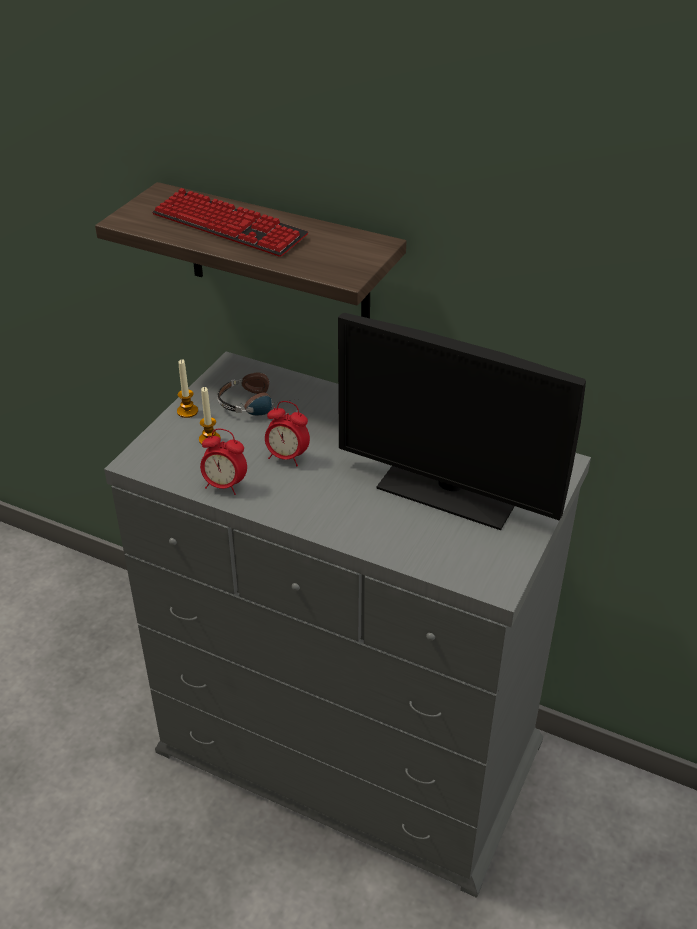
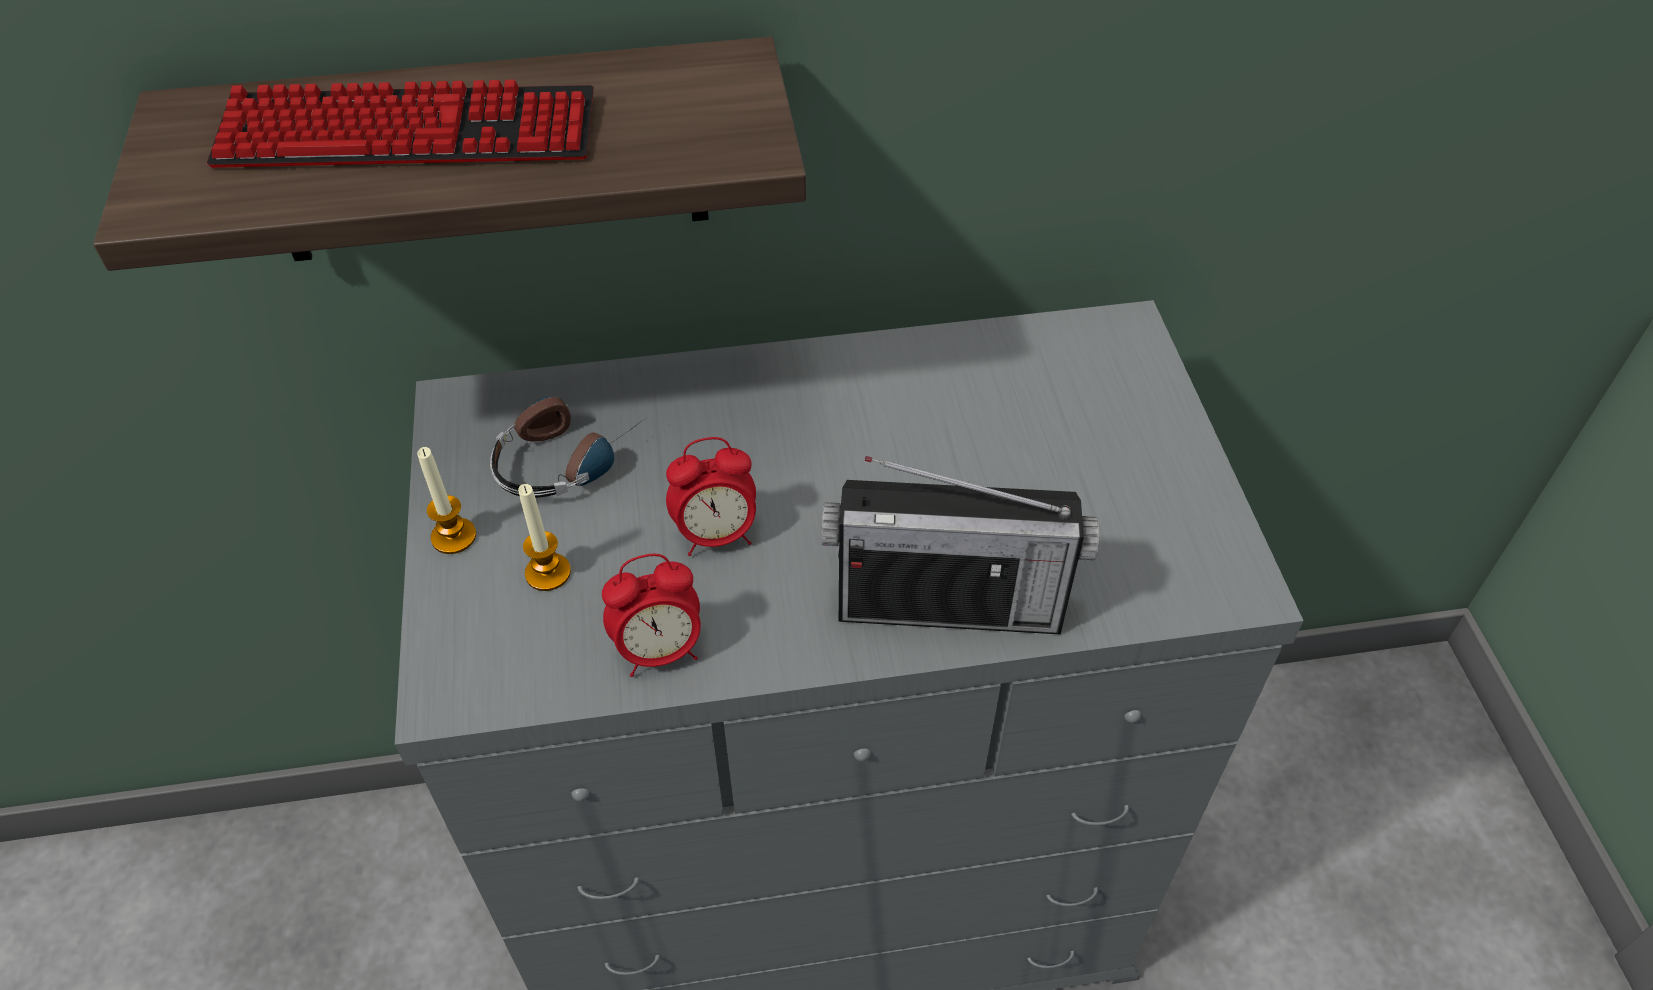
camera: 35 degrees left, 10 degrees up
monitor [338,313,586,530] -> none
none -> radio [822,456,1099,634]

